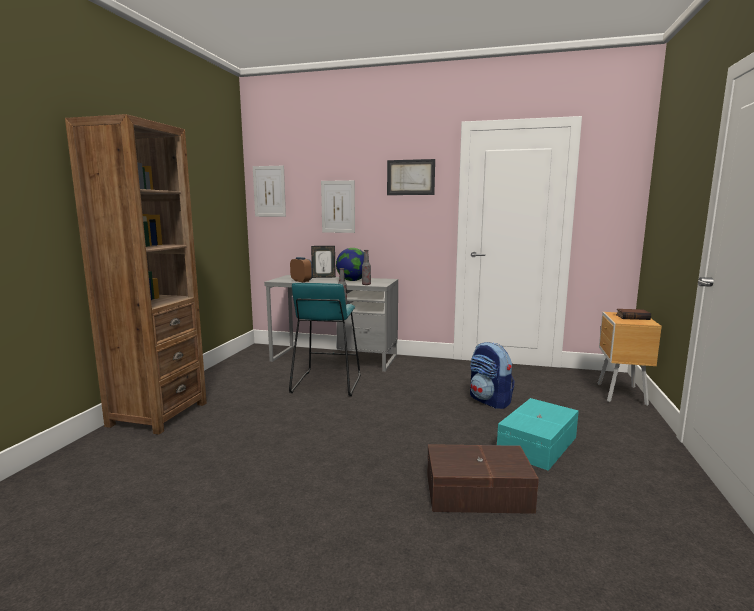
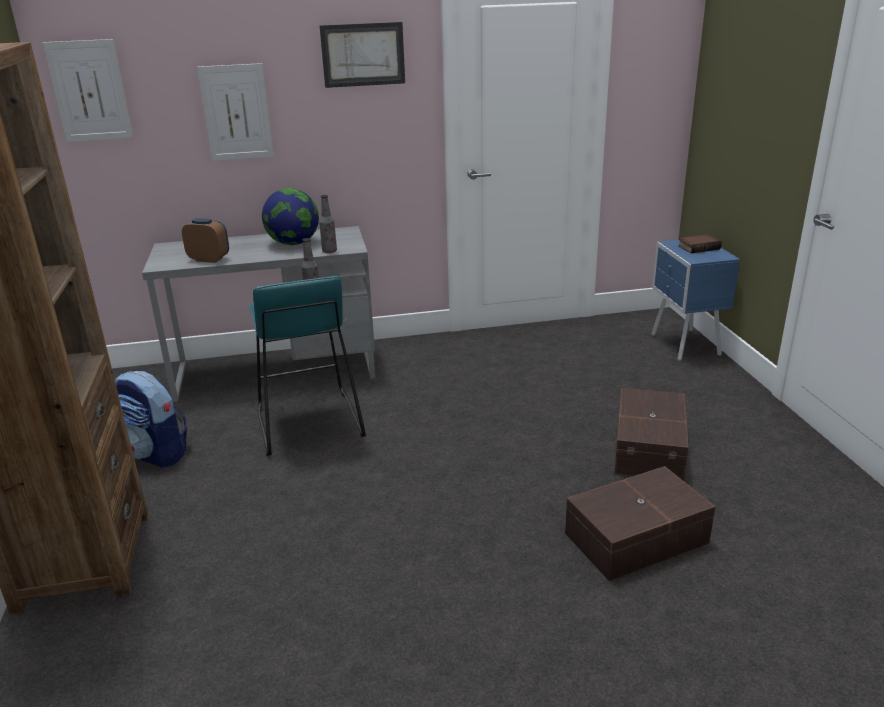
camera: 25 degrees left, 15 degrees up
picture frame [311,246,336,278] -> none
backpack [470,342,514,409] -> backpack moved to [115,371,187,468]
turquoise storage box [497,398,579,471] -> brown storage box [614,388,689,481]
brown nightstand [597,312,662,406] -> blue nightstand [651,240,740,361]

